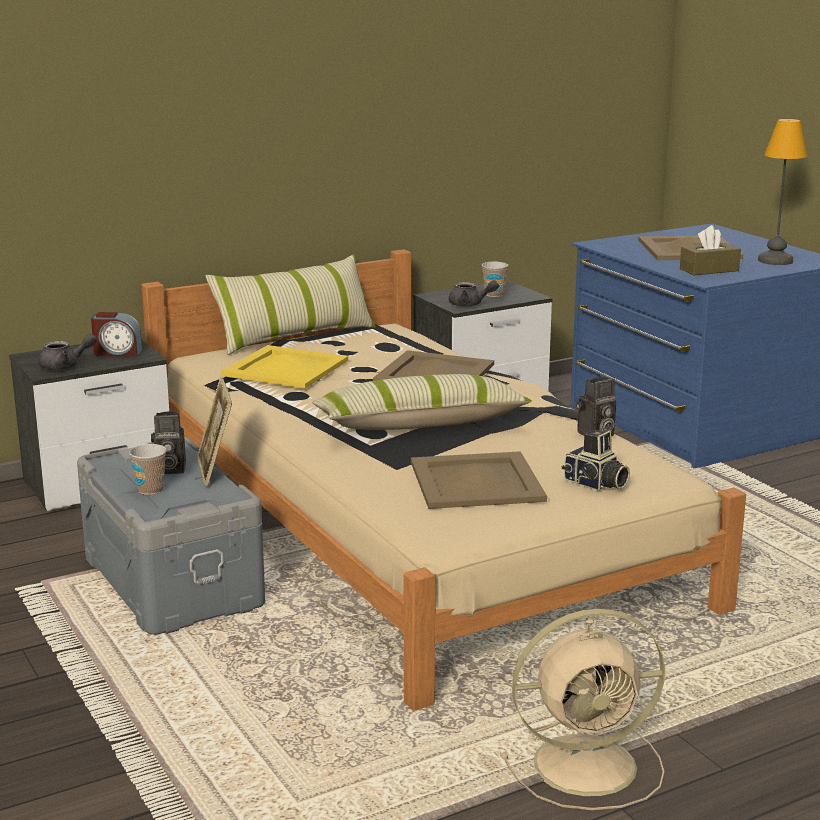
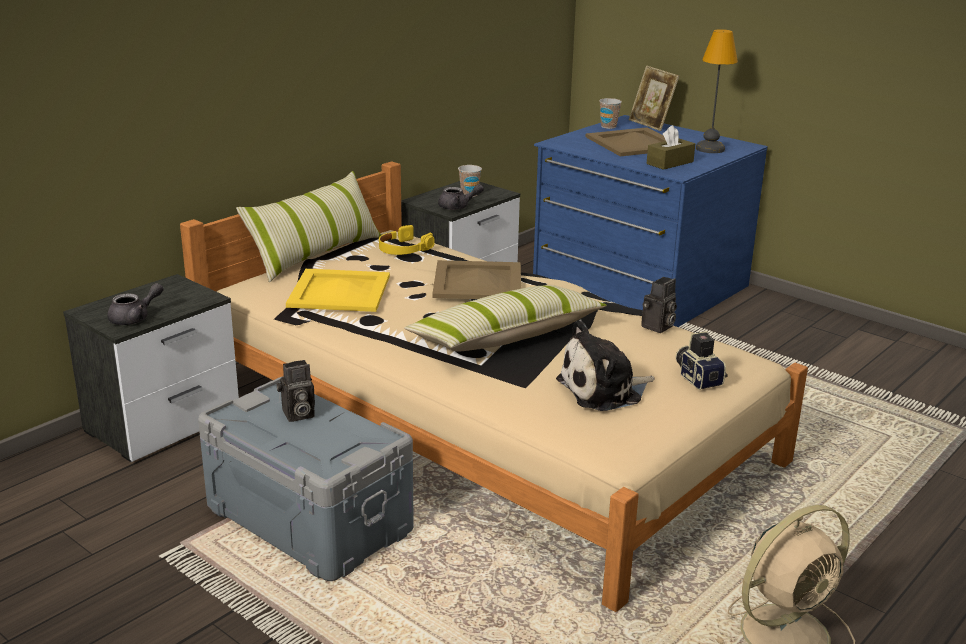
camera: 20 degrees left, 5 degrees up
alarm clock [91,312,142,356] -> none
cup [129,444,167,495] -> cup moved to [599,98,622,129]
picture frame [197,377,232,486] -> picture frame moved to [629,65,679,131]
beige tray [411,451,547,509] -> plush toy [556,320,655,411]
camera [562,429,630,491] -> camera turned 135 degrees counterclockwise [675,331,728,390]
none -> yellow headphones [379,225,435,255]

